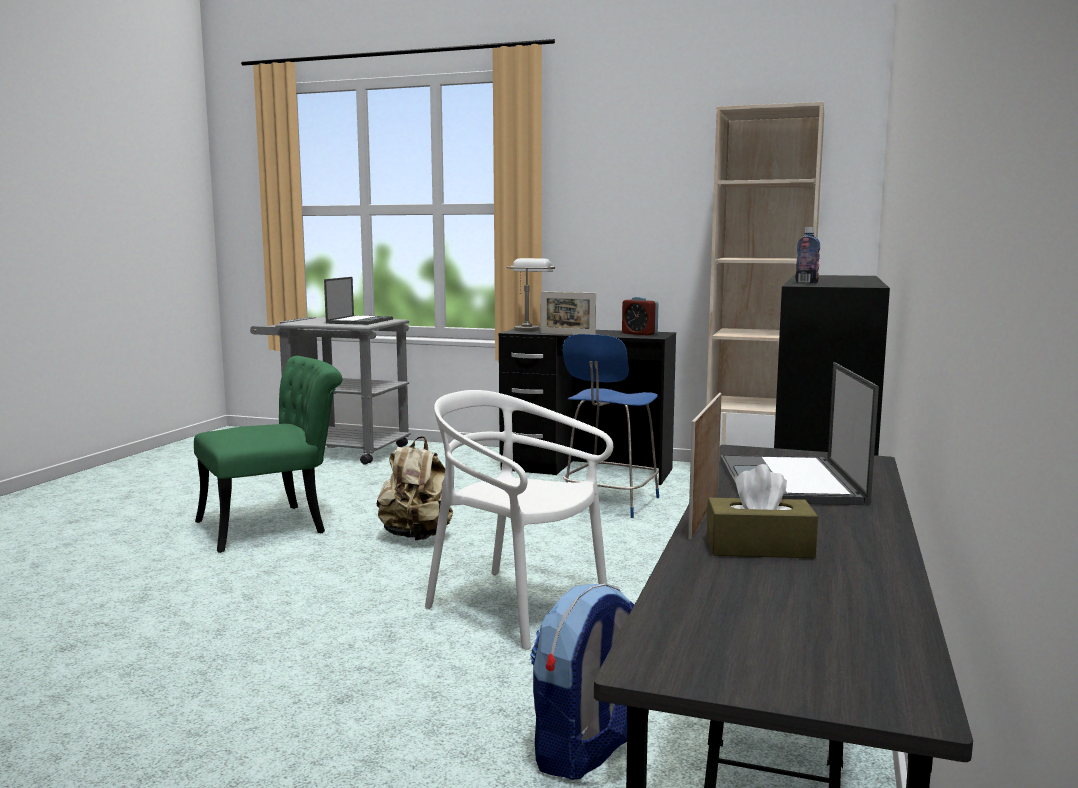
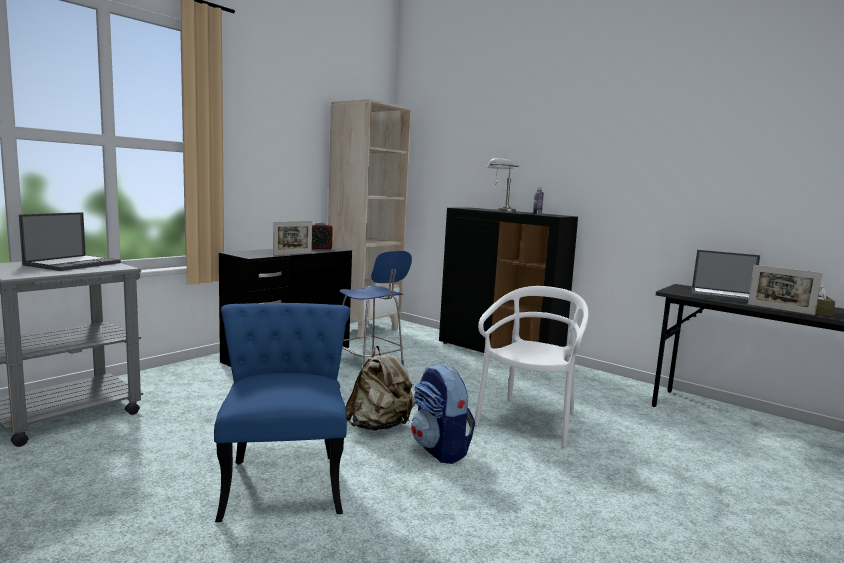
camera: 70 degrees left, 0 degrees up
green chair [194,356,342,553] -> blue chair [214,303,350,522]
laptop [324,277,393,325] -> laptop turned 75 degrees clockwise [19,212,121,271]
white chair [425,390,613,650] -> white chair turned 150 degrees clockwise [475,286,589,448]
grey table lamp [506,258,555,332] -> grey table lamp moved to [487,158,519,212]
backpack [530,583,634,780] -> backpack moved to [411,364,475,464]

